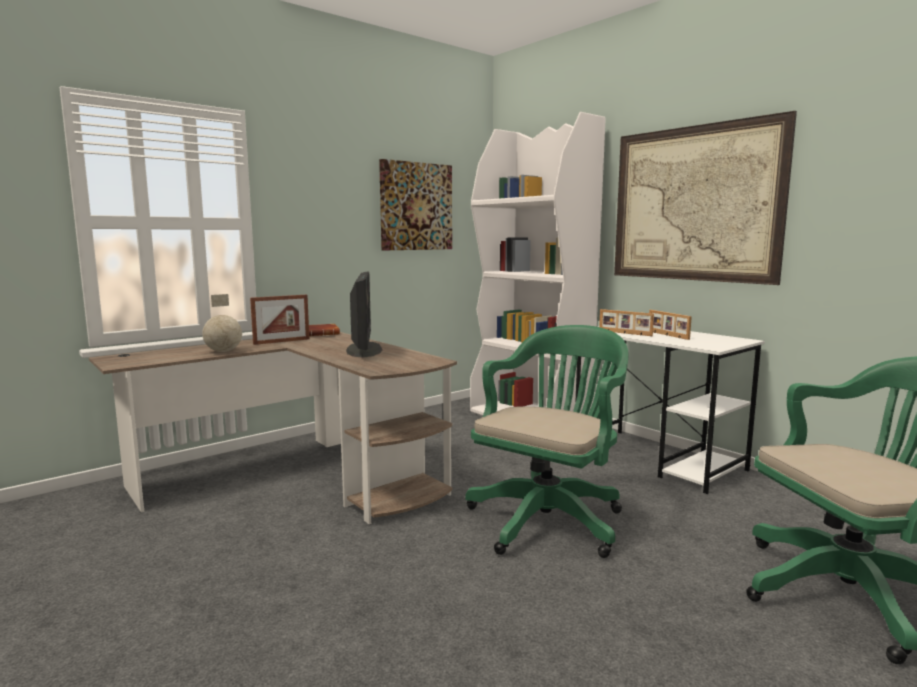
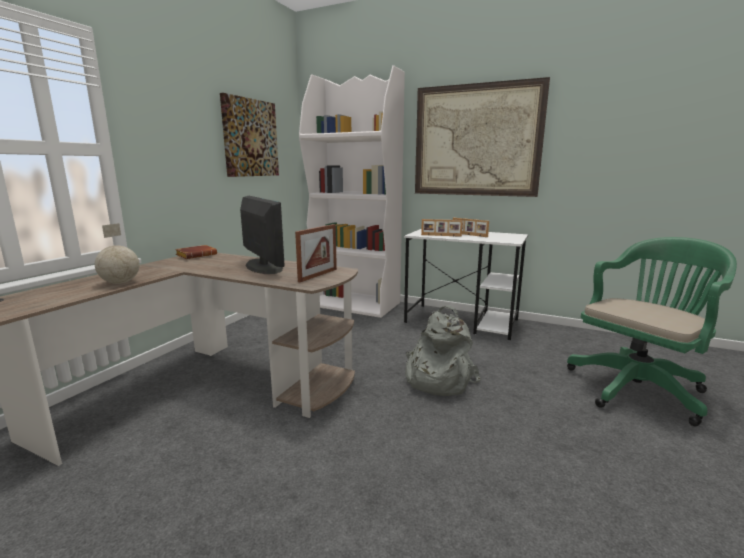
camera: 25 degrees left, 5 degrees up
picture frame [250,295,309,345] -> picture frame moved to [295,224,337,282]
green office chair [465,325,629,558] -> grey backpack [405,305,481,396]

